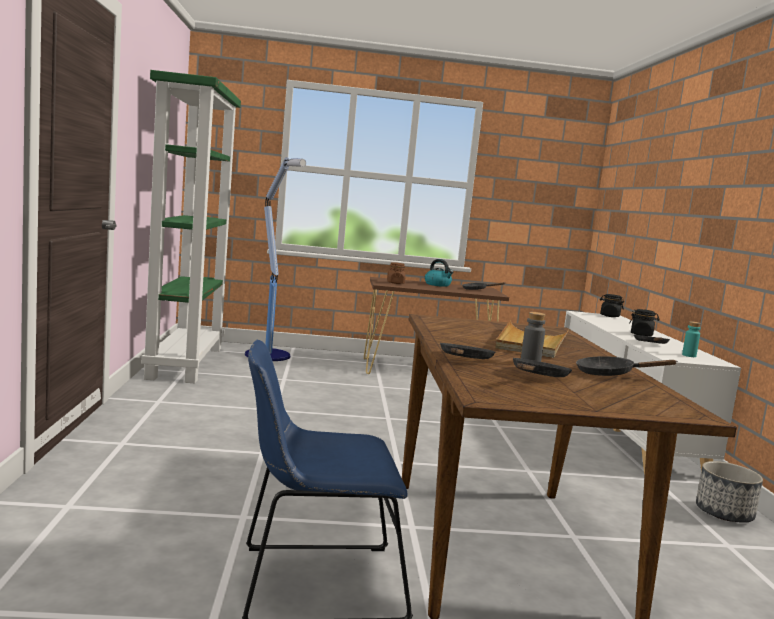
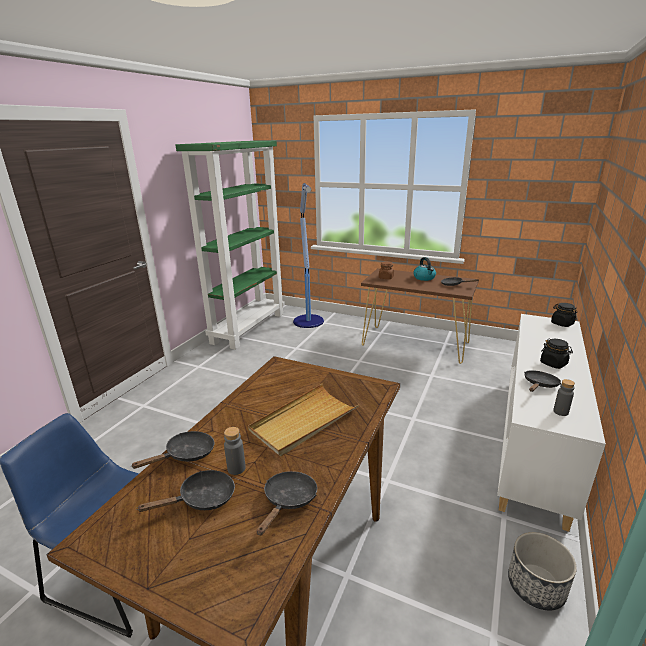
camera: 30 degrees right, 15 degrees up
black frying pan [576,356,678,376] -> black frying pan turned 75 degrees clockwise [257,471,317,535]
turquoise bottle [682,321,701,357] -> grey bottle [553,379,575,416]

